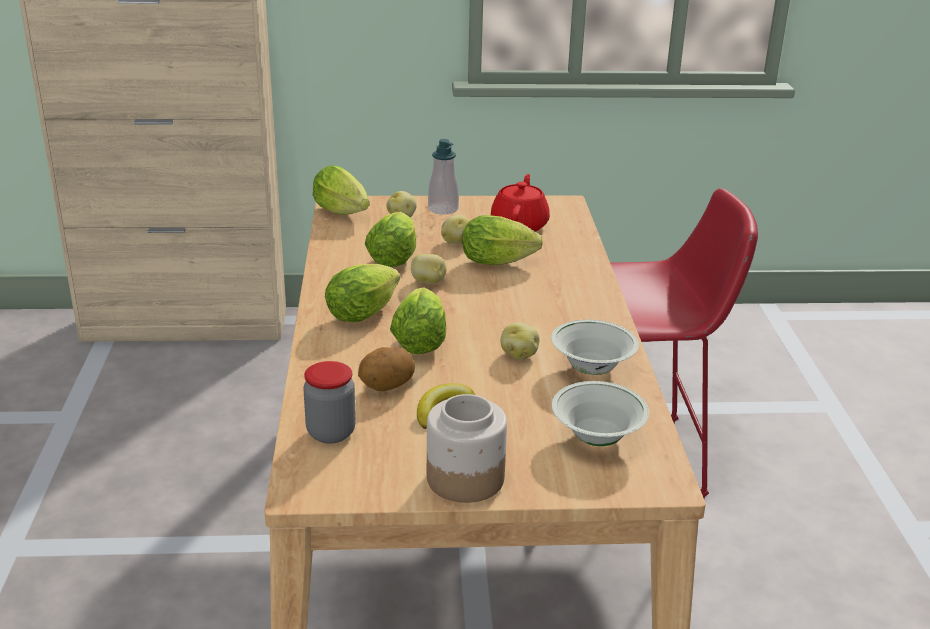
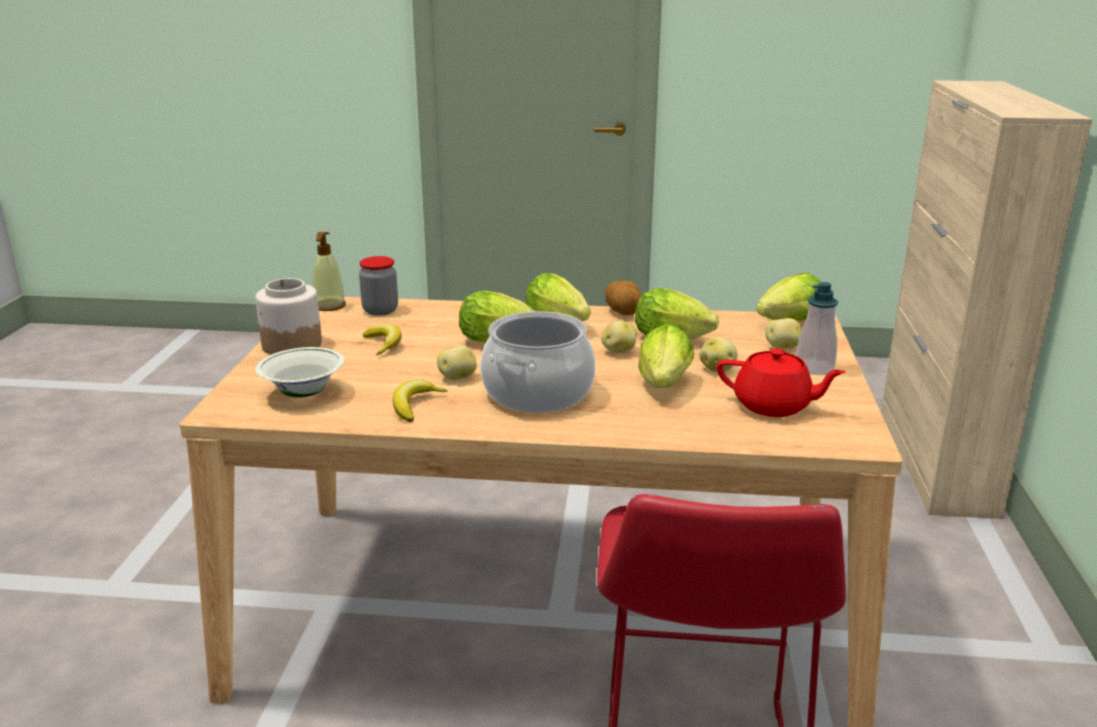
camera: 100 degrees right, 5 degrees down
potato [358,347,415,391] -> potato moved to [605,280,642,315]
white bowl [551,320,639,375] -> banana [393,379,447,422]
none -> soap dispenser [312,232,346,311]
none -> cooking pot [480,311,595,413]

